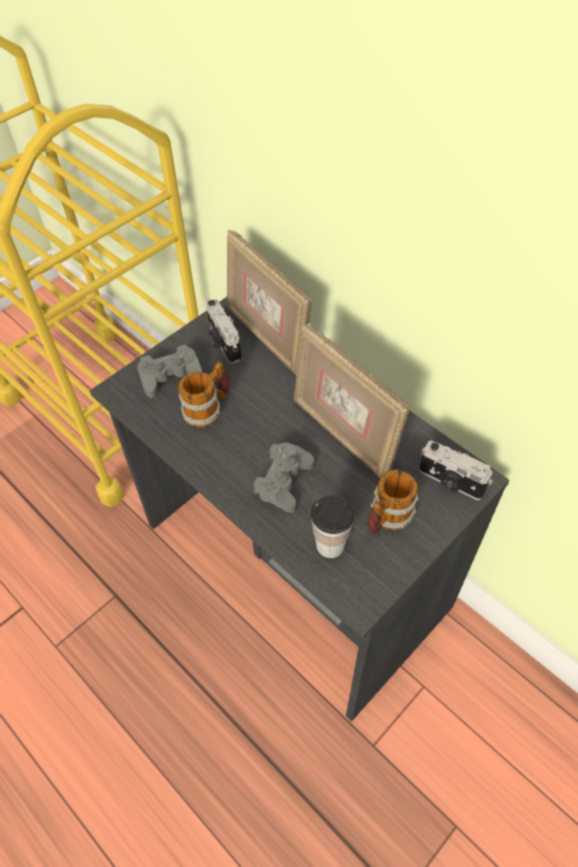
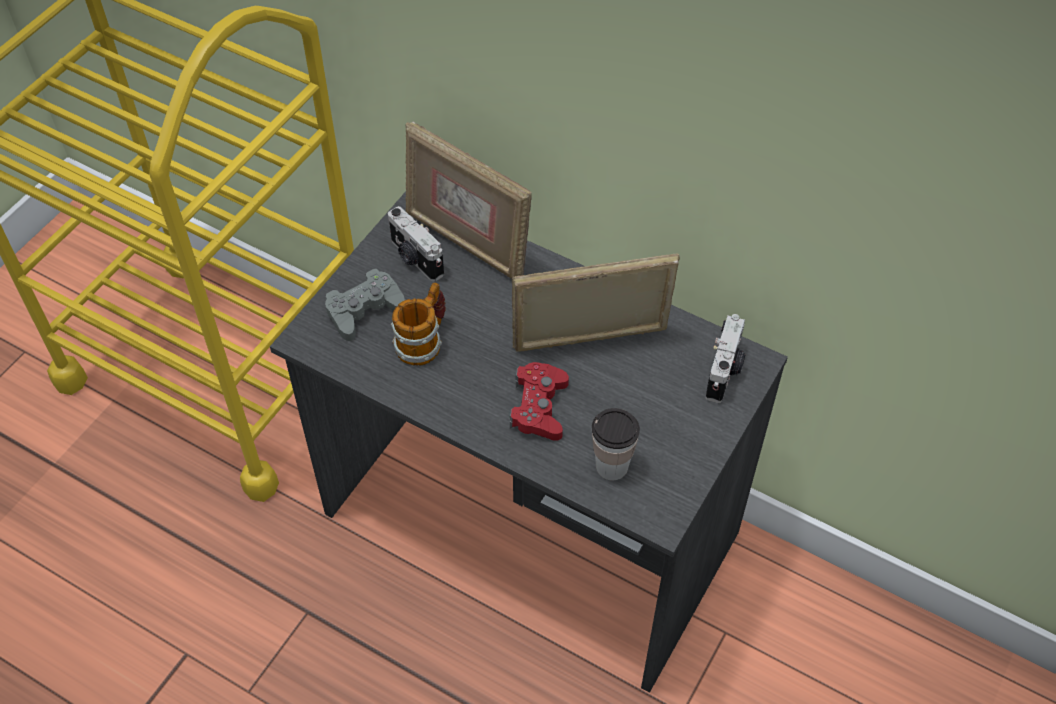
camera: 15 degrees left, 0 degrees up
grey game controller [253,443,314,513] -> red game controller [510,362,569,441]
picture frame [294,323,410,478] -> picture frame turned 135 degrees clockwise [512,254,680,352]
mug [366,469,419,535] -> none
camera [419,440,493,500] -> camera turned 90 degrees counterclockwise [706,314,746,403]

